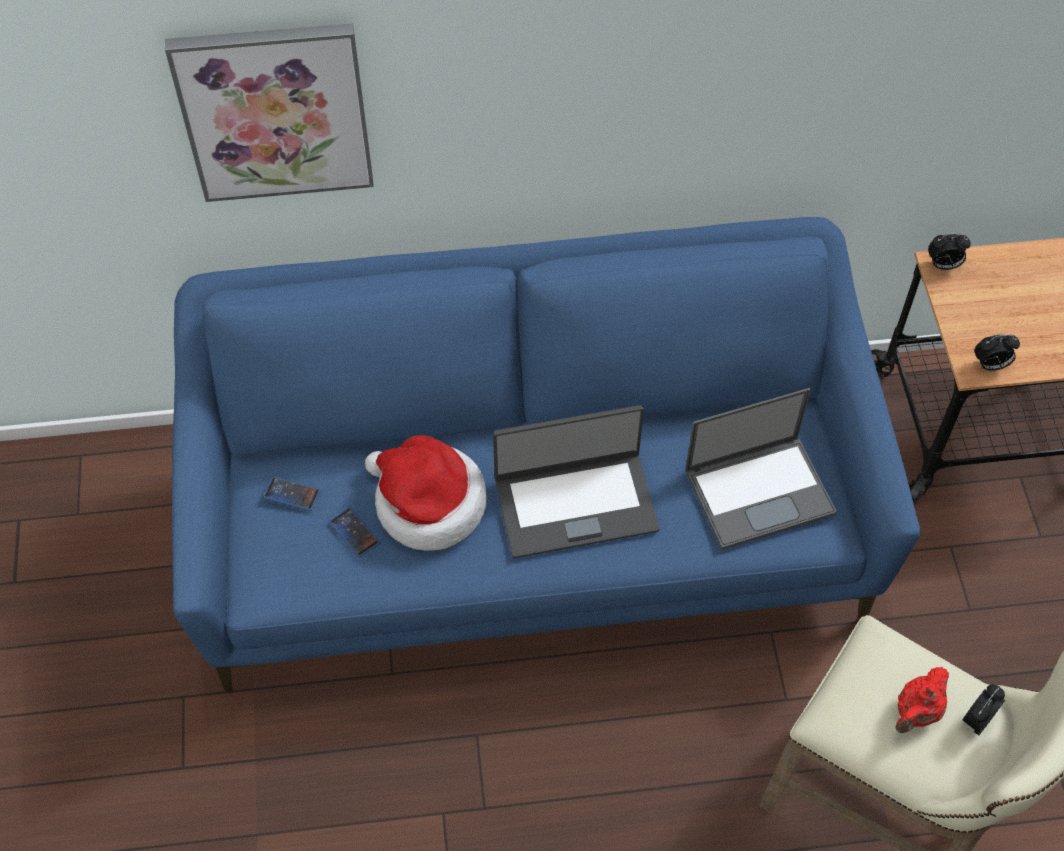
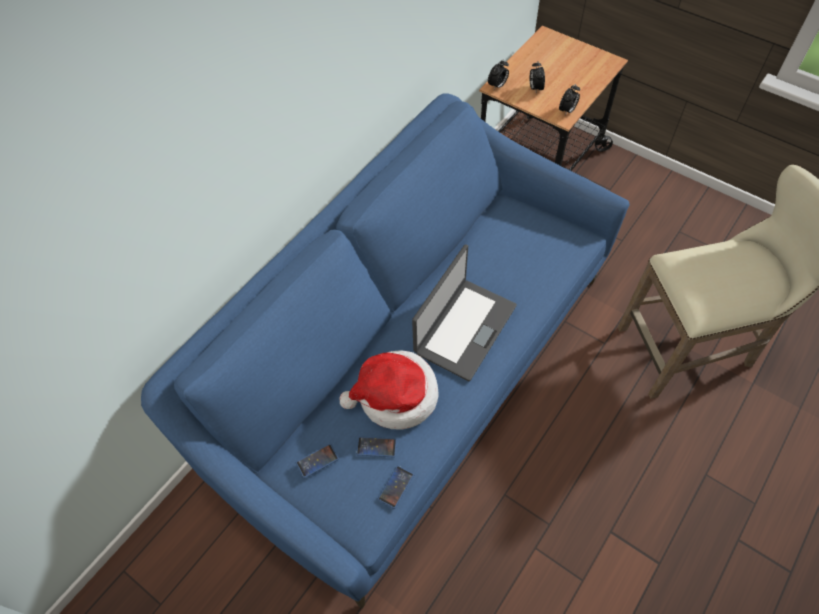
camera: 45 degrees left, 0 degrees up
picture [165,23,374,202] -> none
laptop [685,388,837,550] -> none
red teapot [895,667,949,733] -> none
alarm clock [963,684,1005,735] -> alarm clock moved to [530,61,545,90]
none -> phone [378,465,414,509]

